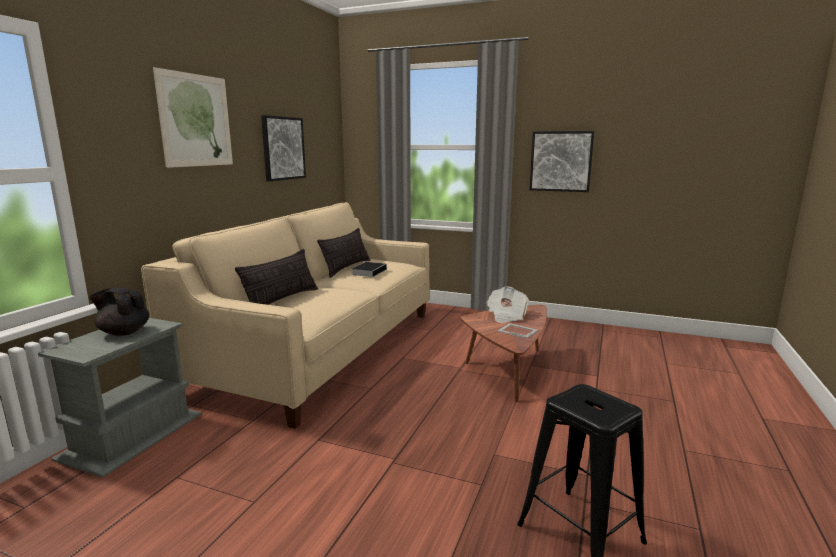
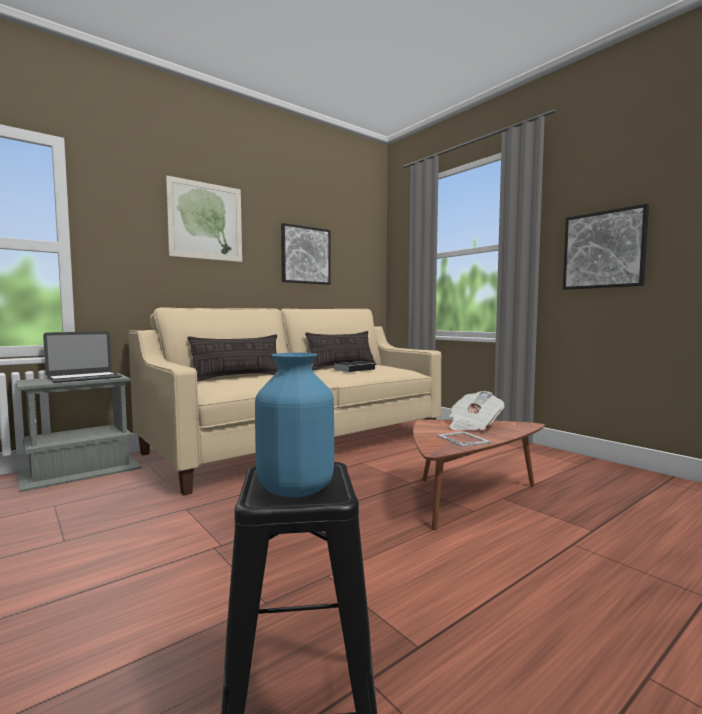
camera: 30 degrees right, 10 degrees down
black teapot [89,288,149,336] -> laptop [43,331,122,383]
none -> blue vase [255,353,334,497]

